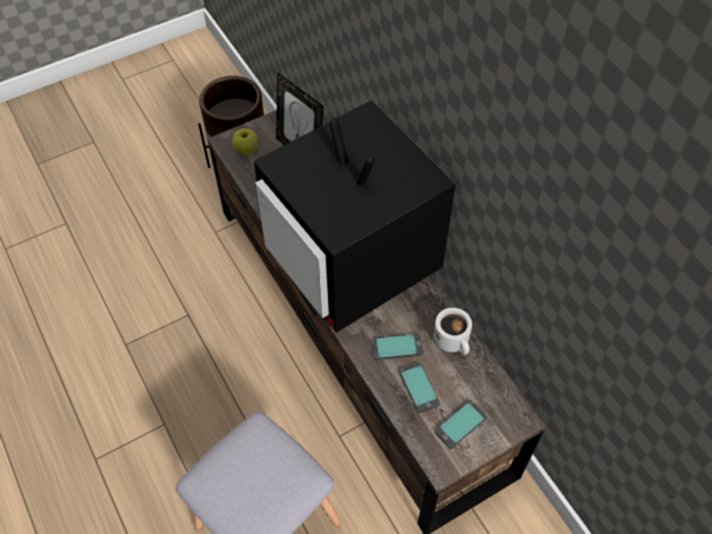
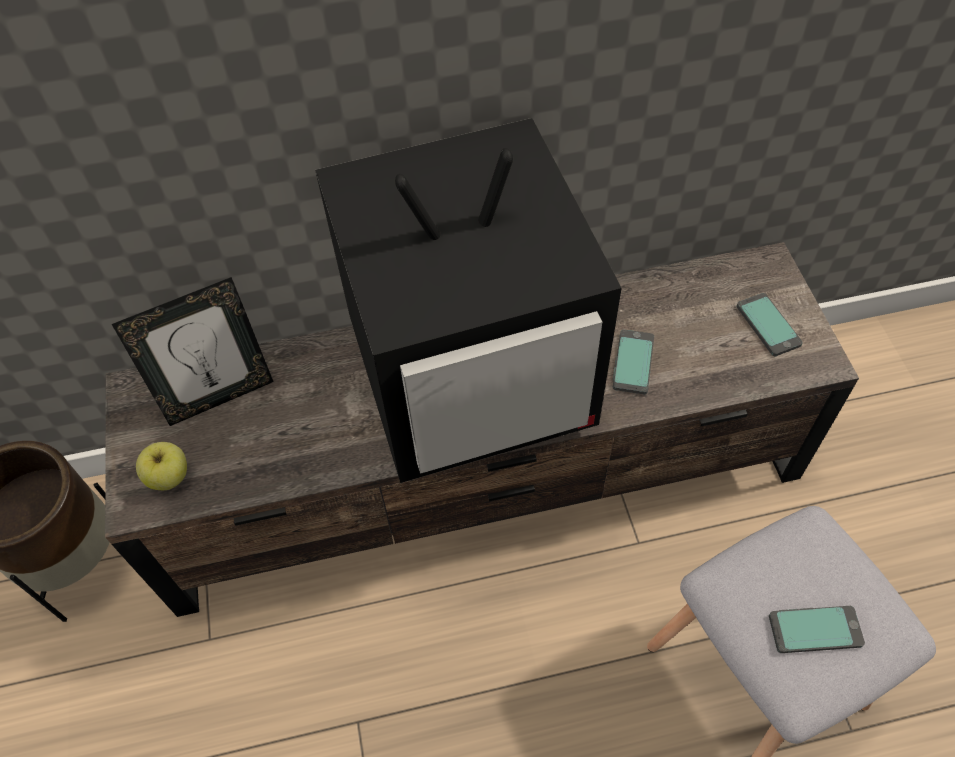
camera: 70 degrees left, 0 degrees up
phone [399,362,440,413] -> phone moved to [769,606,865,653]
white mug [434,308,472,355] -> none

